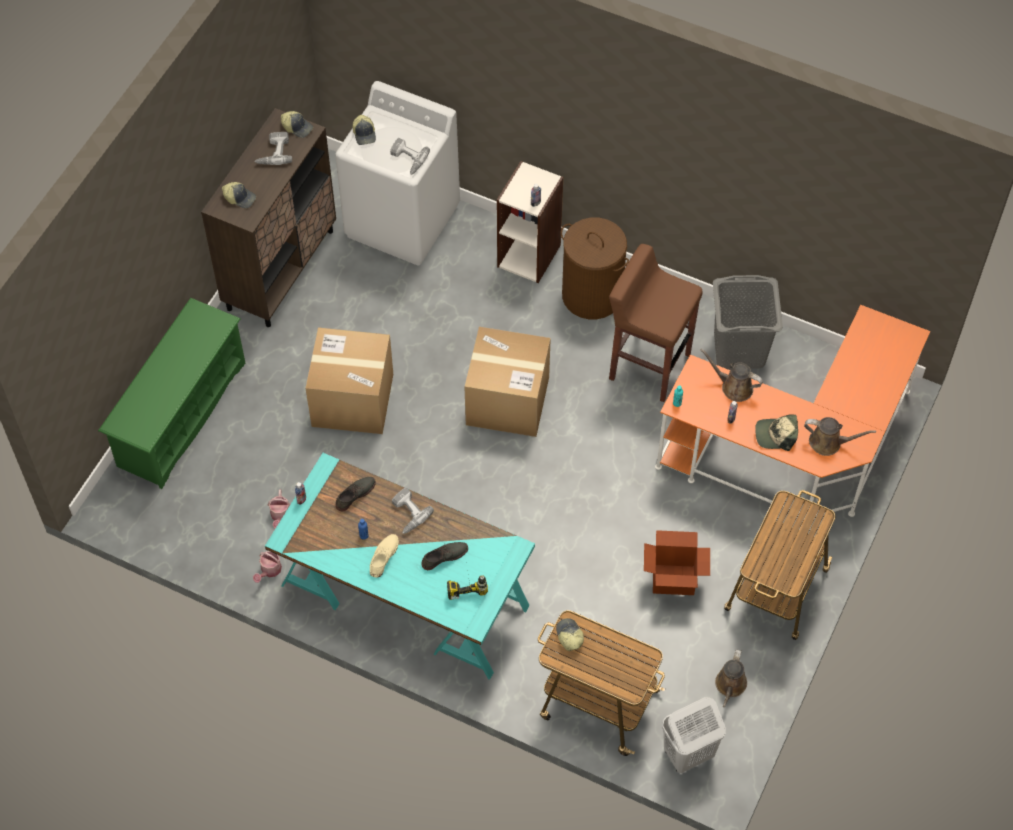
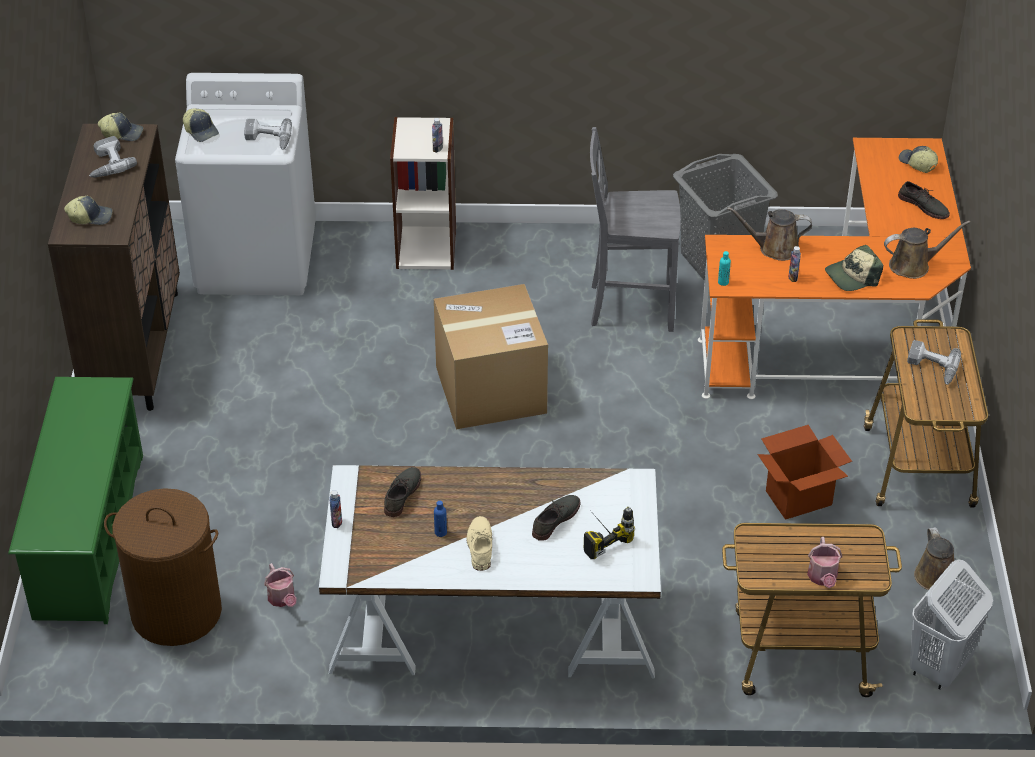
camera: 25 degrees left, 15 degrees down
watering can [253,551,282,583] -> watering can moved to [807,537,842,588]
turquoise desk [265,453,535,680] -> white desk [319,465,661,678]
cardboard box [305,327,393,434] -> none
power drill [392,488,434,534] -> power drill moved to [907,340,961,385]
cap [556,618,584,651] -> cap moved to [899,146,938,173]
brown laundry basket [561,218,629,319] -> brown laundry basket moved to [104,488,222,646]
brown stool [609,244,703,402] -> grey chair [590,127,681,332]
none -> grey shoe [898,181,950,219]

